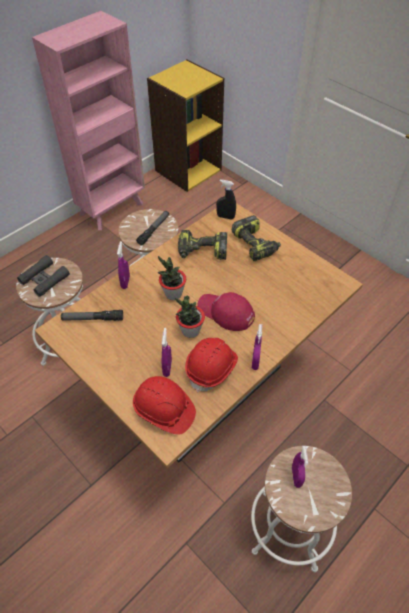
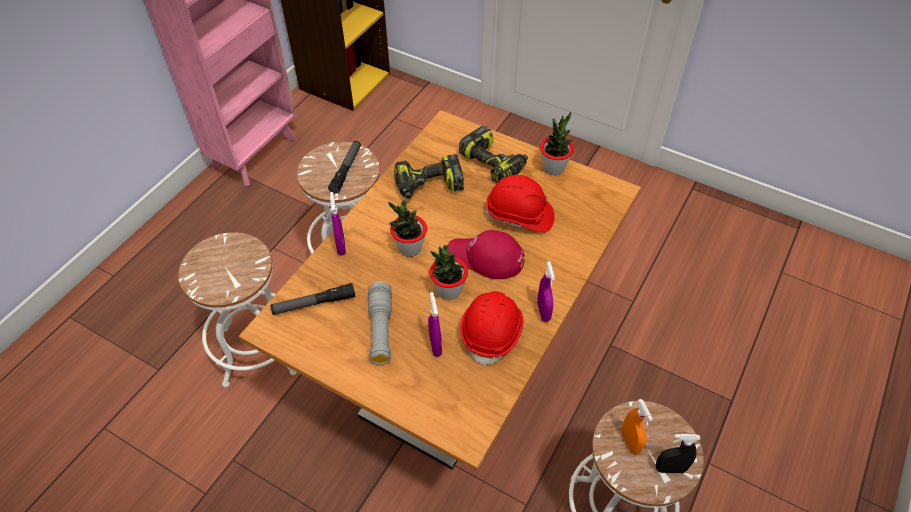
camera: 15 degrees left, 0 degrees up
black binoculars [17,255,70,297] -> none
red hard hat [133,376,196,435] -> red hard hat moved to [485,175,555,232]
black spray bottle [216,180,236,220] -> black spray bottle moved to [656,434,700,473]
purple spray bottle [292,446,308,488] -> orange spray bottle [621,399,653,455]
none -> grey flashlight [368,281,392,365]
none -> potted plant [540,112,574,175]

